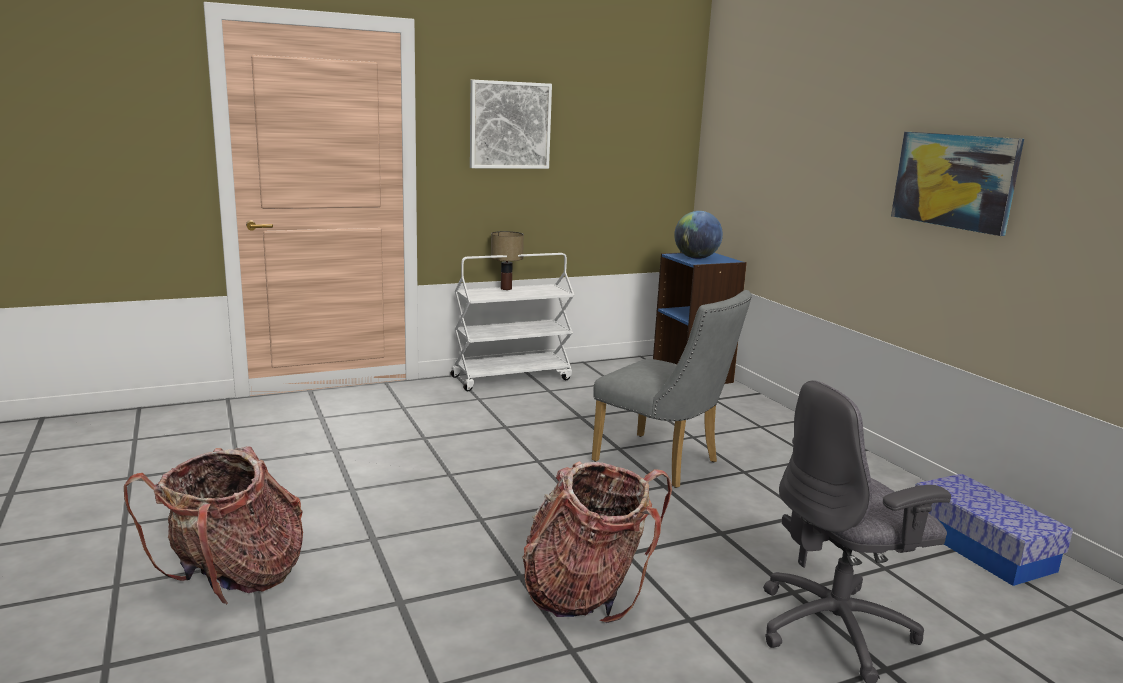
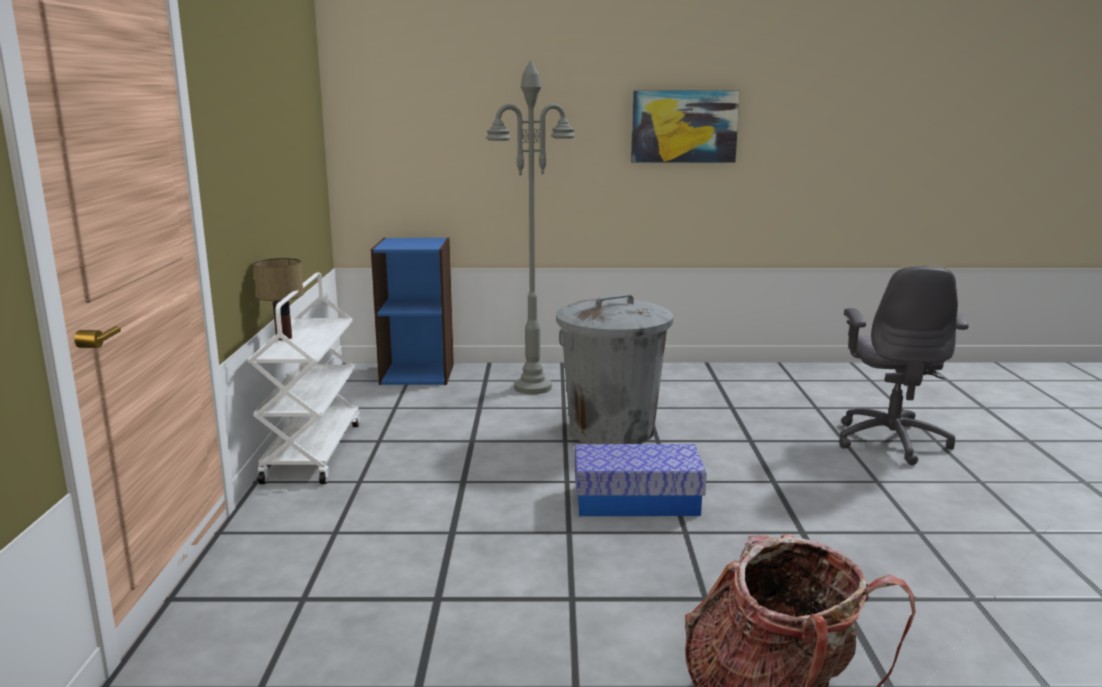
camera: 65 degrees left, 0 degrees up
picture [470,80,552,169] -> none
backpack [522,461,672,623] -> none
grey chair [592,290,752,488] -> grey trash can [556,294,673,444]
globe [674,211,723,259] -> none
storage box [915,474,1073,586] -> storage box moved to [575,444,707,516]
none -> grey floor lamp [486,60,576,394]

